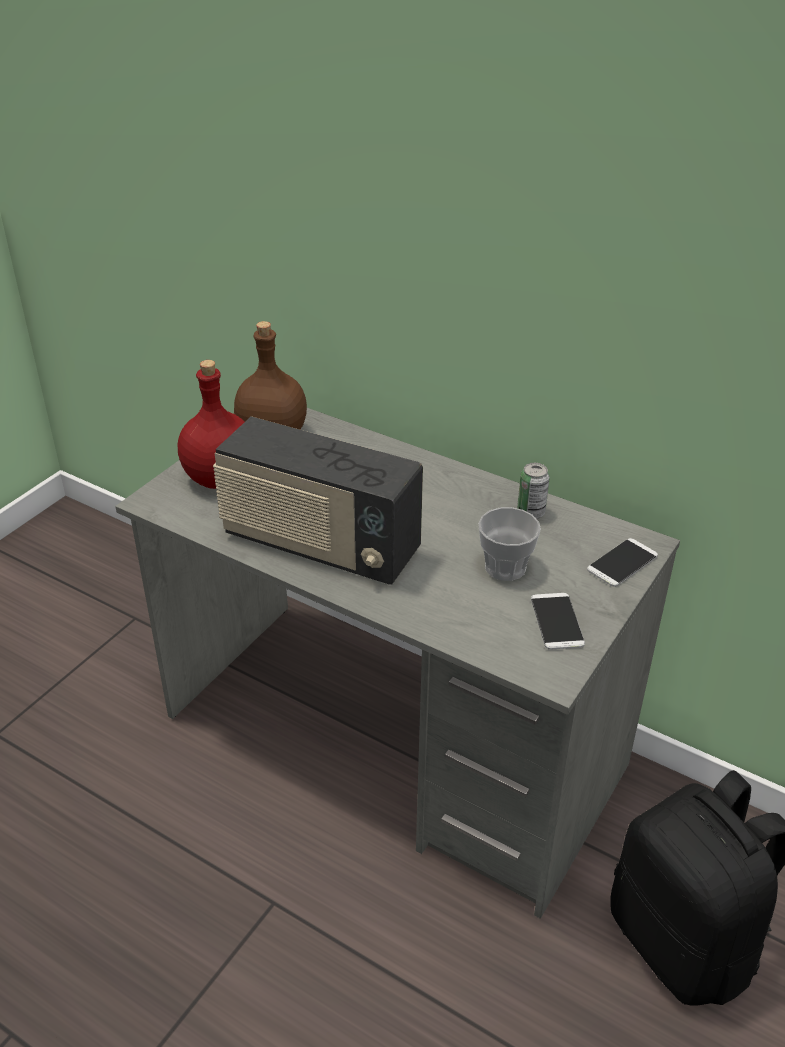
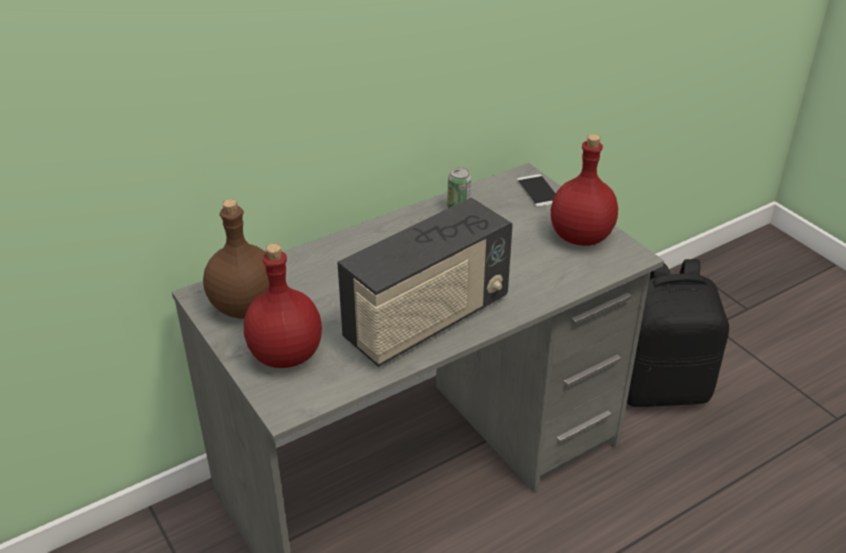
camera: 65 degrees left, 0 degrees up
cup [478,507,541,581] -> none
phone [531,593,585,650] -> red bottle [551,134,618,246]

